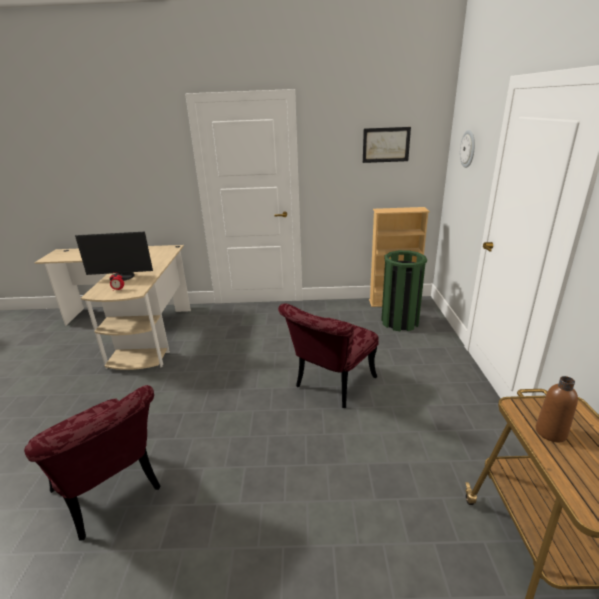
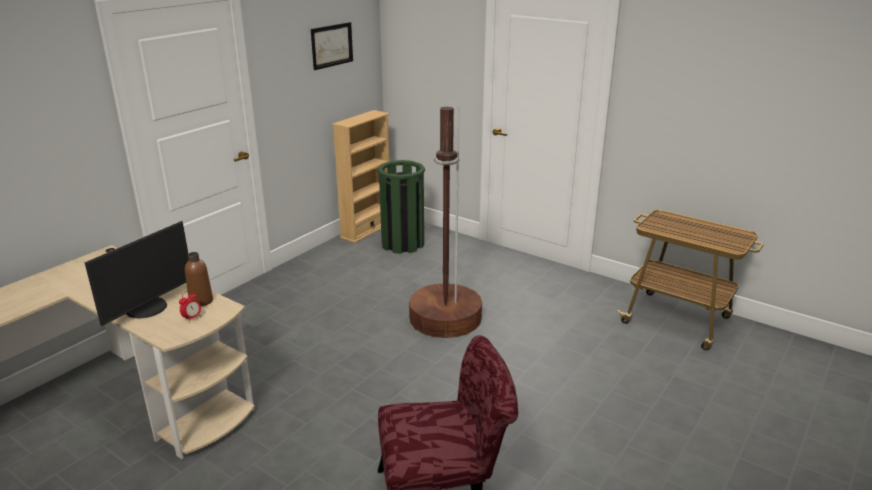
camera: 55 degrees left, 0 degrees up
red chair [278,303,379,408] -> brown floor lamp [409,107,482,338]
wall clock [460,130,475,168] -> none
brown bottle [536,376,578,442] -> brown bottle moved to [185,252,213,307]

